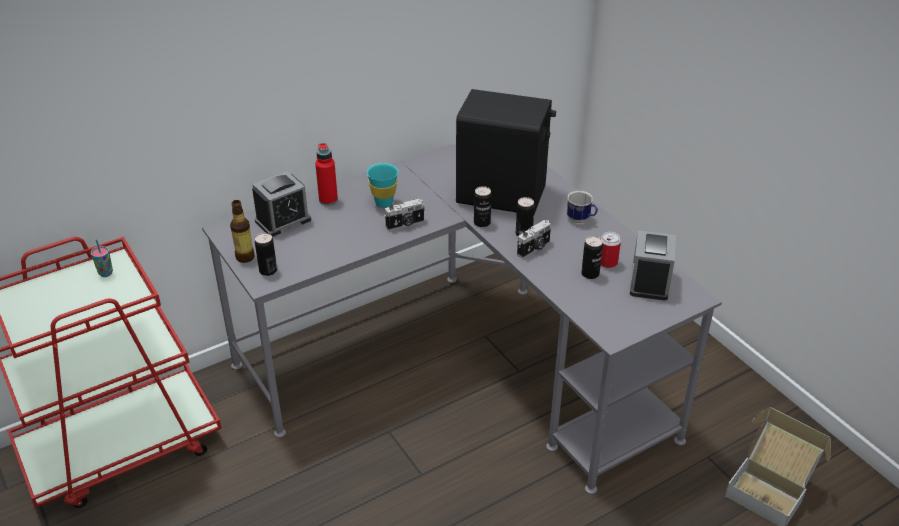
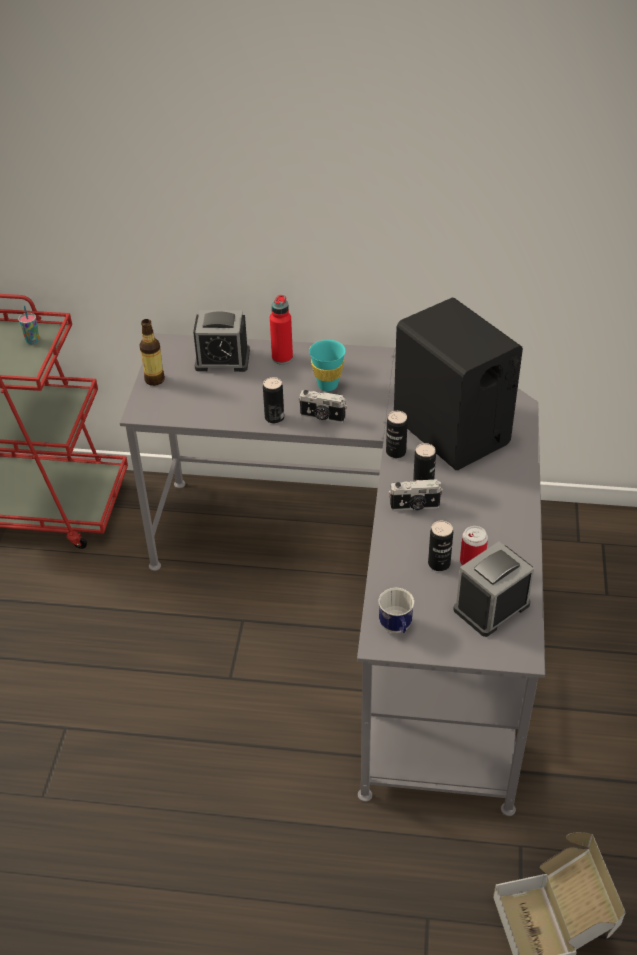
camera: 40 degrees right, 5 degrees up
can [255,233,277,276] -> can moved to [263,377,284,423]
mug [567,191,598,223] -> mug moved to [378,587,414,633]

